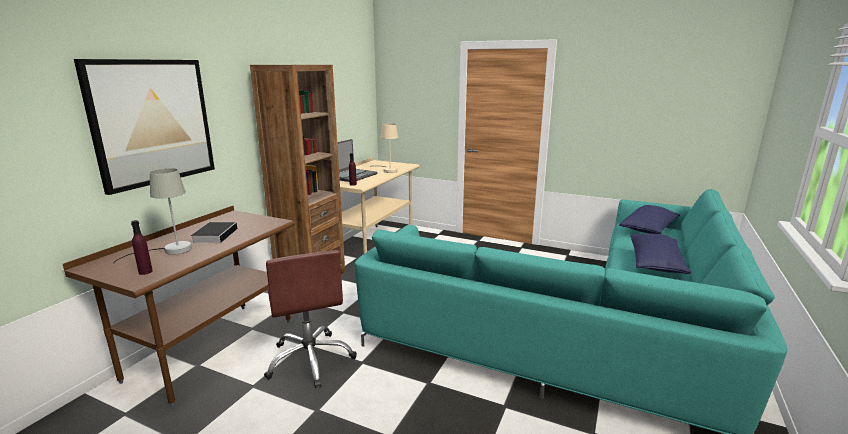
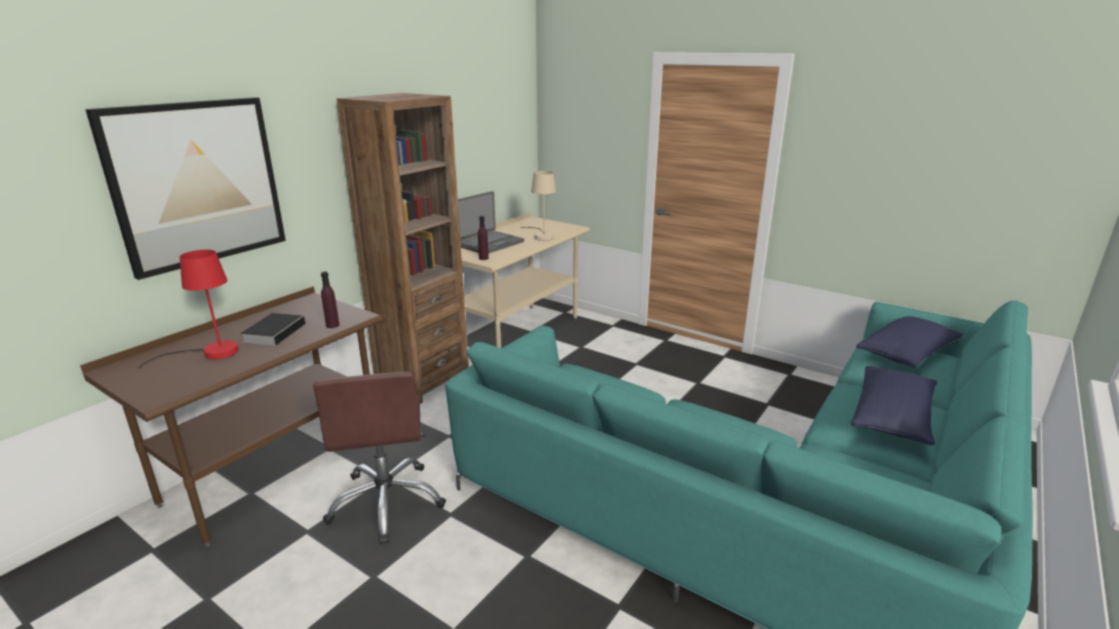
camera: 10 degrees right, 5 degrees up
grey table lamp [113,168,192,264] -> red table lamp [138,250,239,369]
purple bottle [131,220,153,275] -> purple bottle moved to [321,271,339,328]

